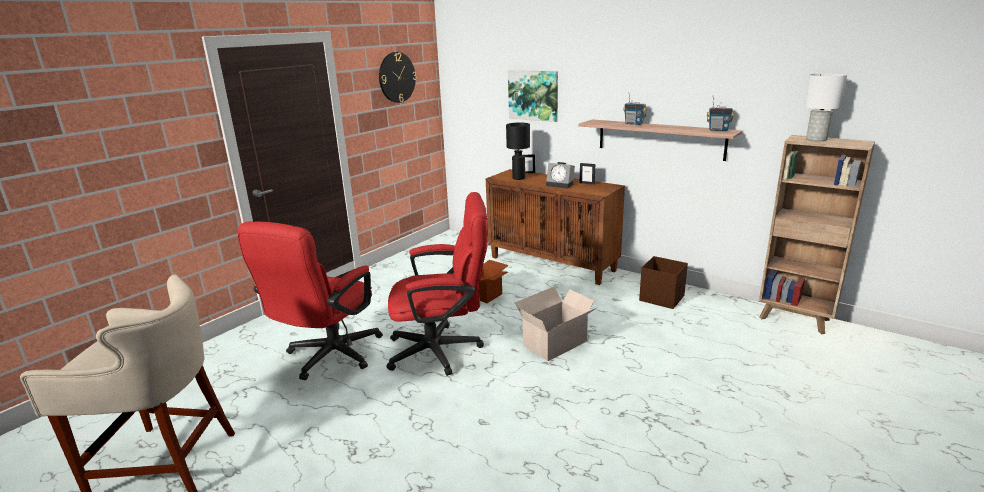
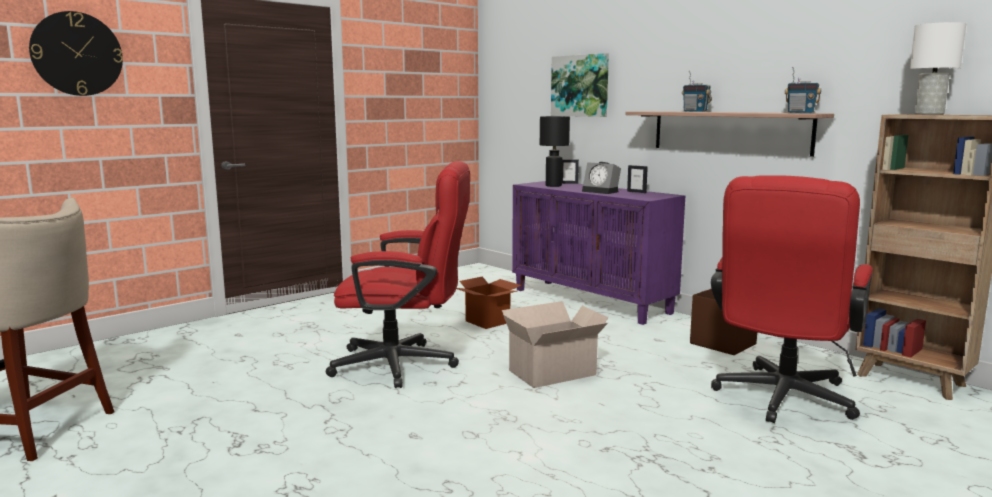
camera: 10 degrees right, 10 degrees down
red office chair [238,221,383,380] -> red office chair moved to [711,175,873,423]
wall clock [379,52,417,103] -> wall clock moved to [29,11,123,96]
brown cabinet [486,169,625,285] -> purple cabinet [512,181,685,325]

